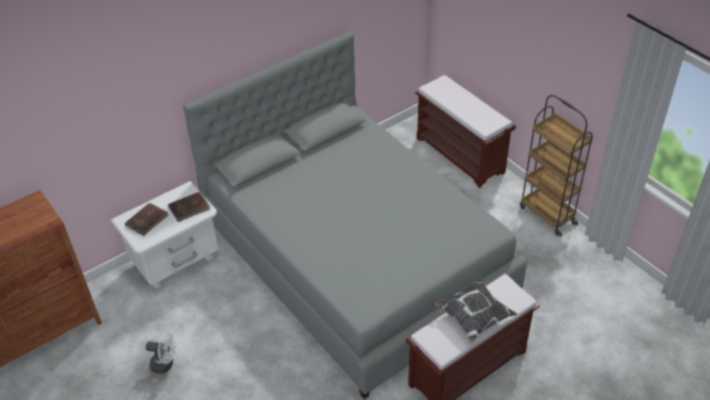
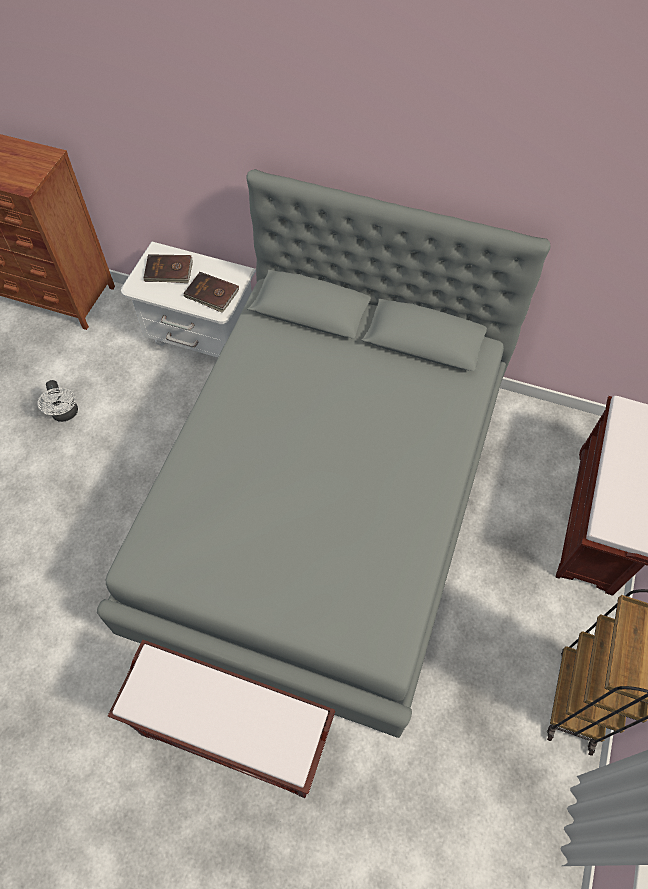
camera: 55 degrees right, 15 degrees up
pillow [431,277,517,342] -> none

